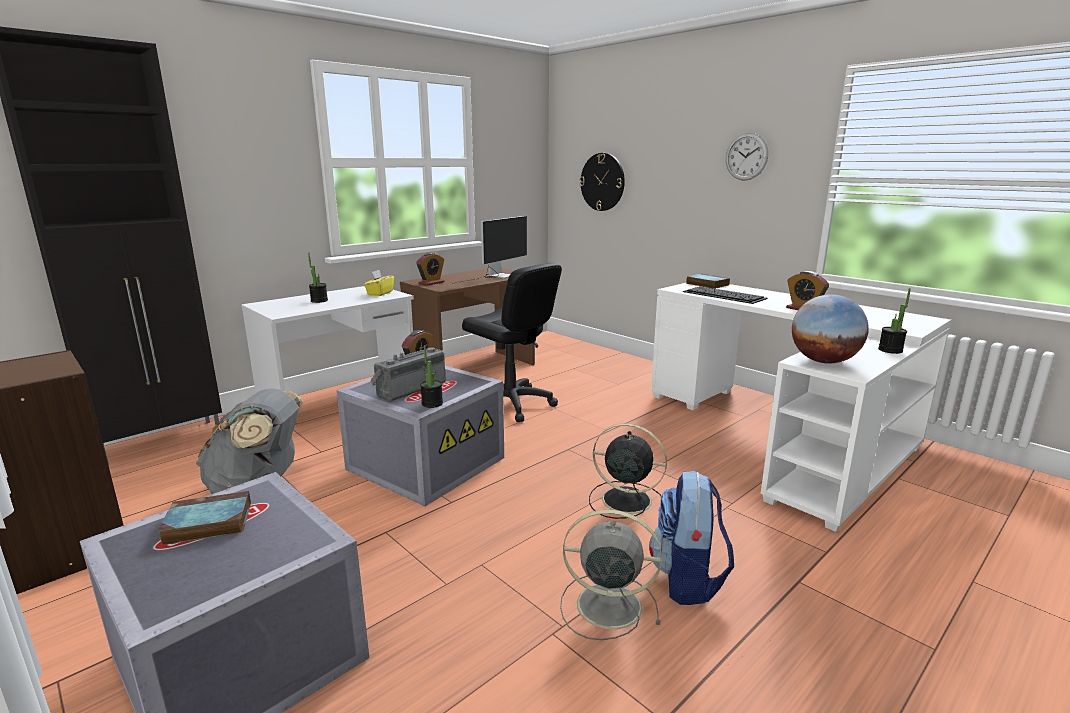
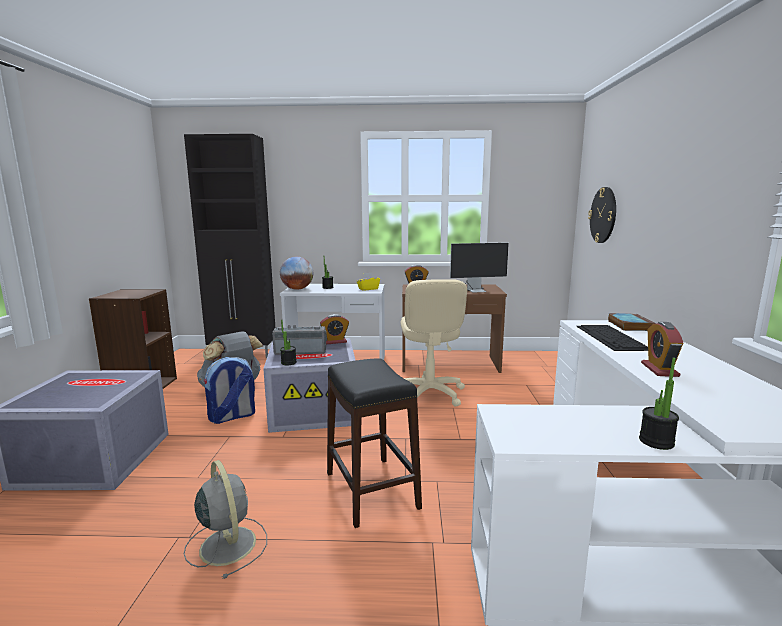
camera: 45 degrees right, 5 degrees down
book [158,491,251,545] -> none
black office chair [462,263,562,422] -> beige office chair [400,279,467,407]
black fan [589,423,667,519] -> black stool [327,358,422,528]
backpack [649,471,734,605] -> backpack moved to [204,357,255,424]
wall clock [726,133,768,181] -> none
globe [792,294,869,364] -> globe moved to [280,257,313,290]

